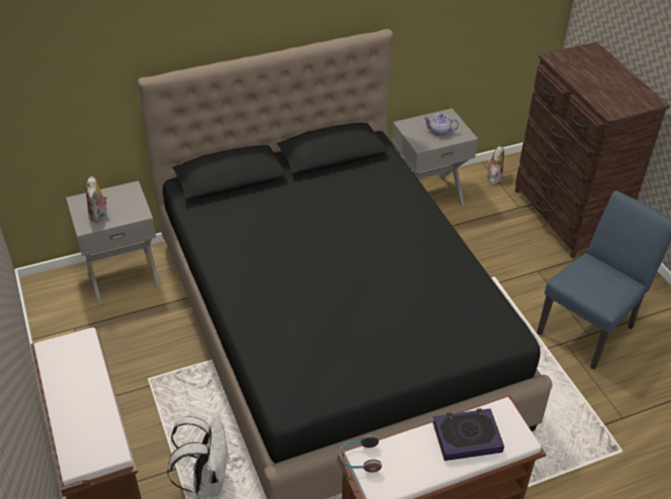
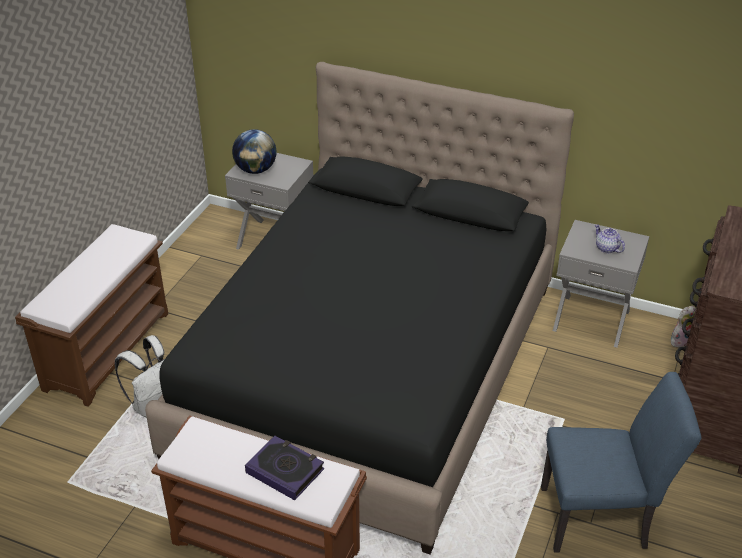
camera: 45 degrees right, 5 degrees down
plush toy [86,176,107,223] -> globe [232,129,277,174]
headphones [340,435,382,472] -> none

